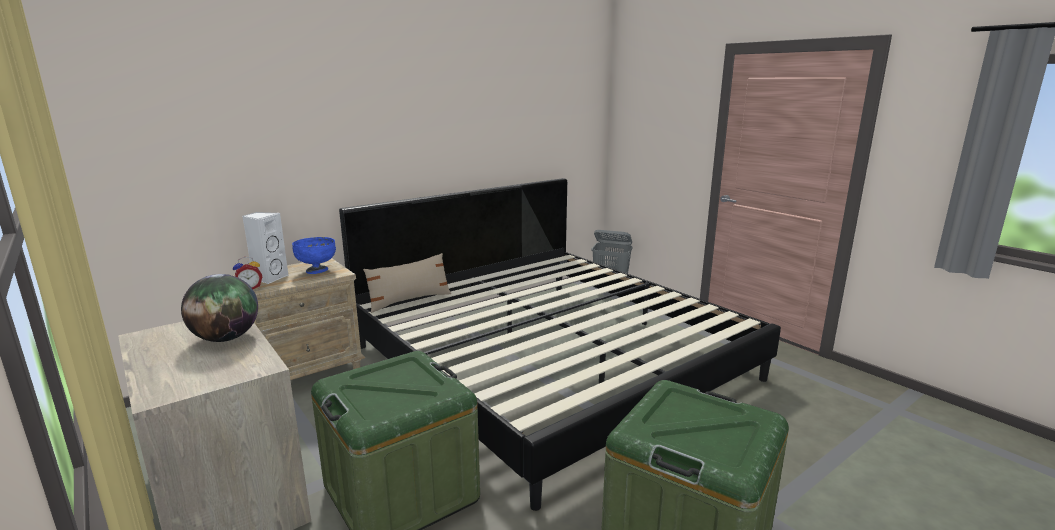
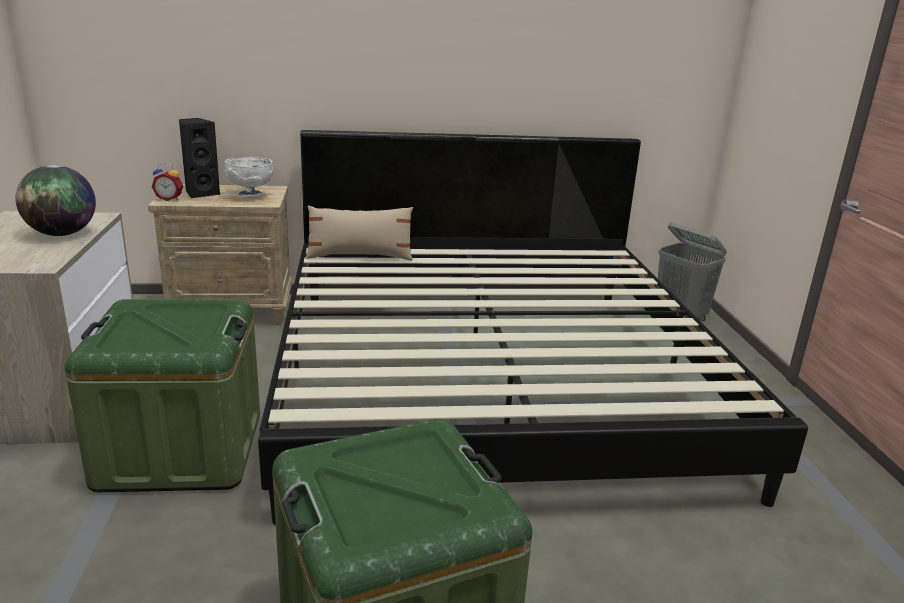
camera: 30 degrees right, 5 degrees up
white speaker [242,212,289,284] -> black speaker [179,118,220,198]
blue bowl [292,237,336,274] -> white bowl [225,157,273,198]

